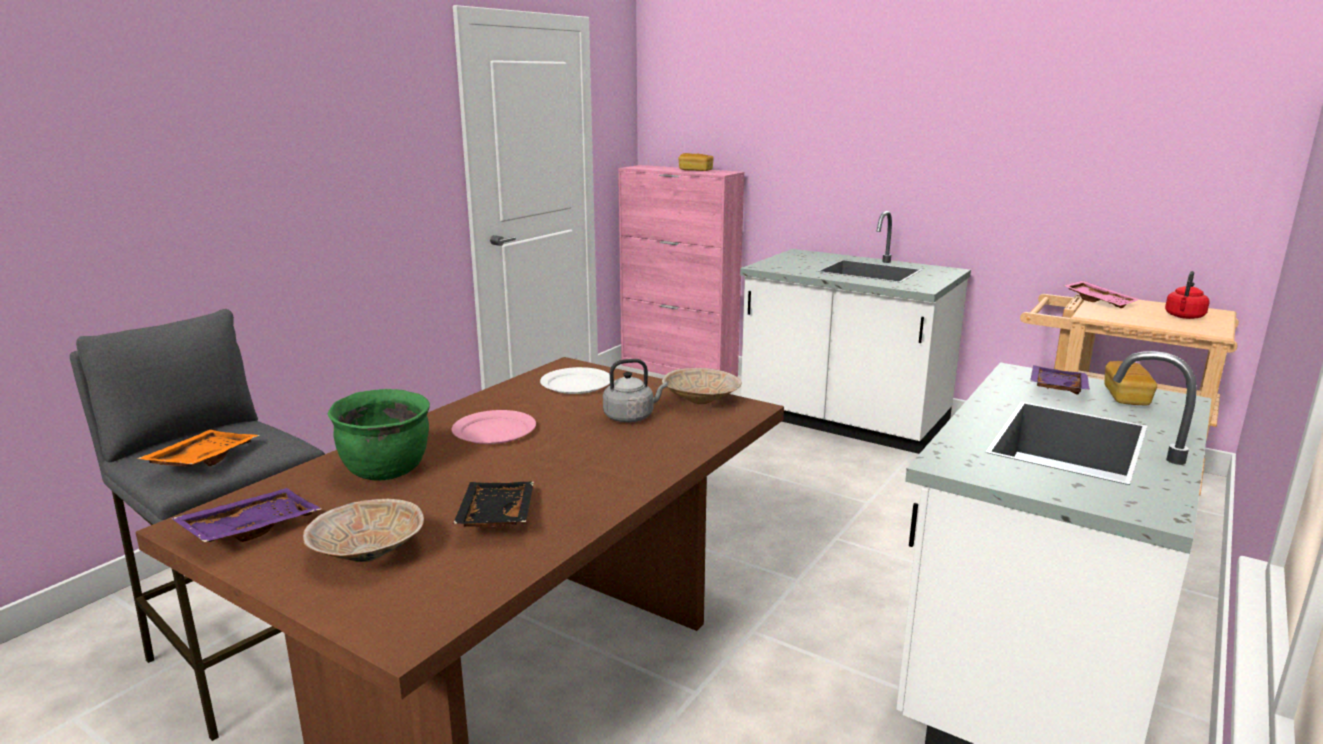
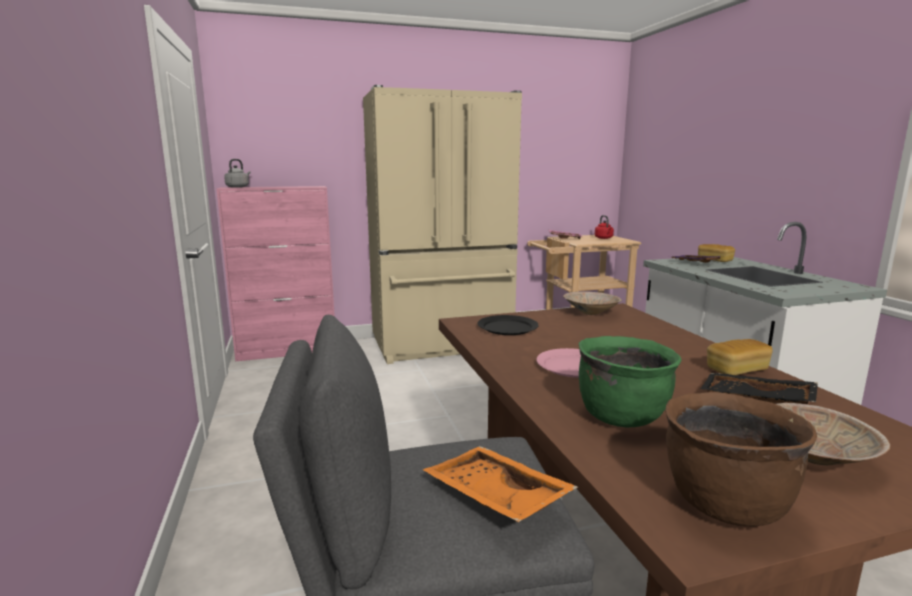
camera: 50 degrees left, 5 degrees down
purple tray [171,488,322,542] -> brown cooking pot [665,392,817,526]
white plate [540,367,610,394] -> black plate [477,315,539,335]
grey kettle [603,359,668,422] -> grey kettle moved to [224,159,251,188]
bread [678,153,714,171] -> bread moved to [707,339,773,375]
white counter [740,211,971,454] -> beige fridge [363,85,522,364]

